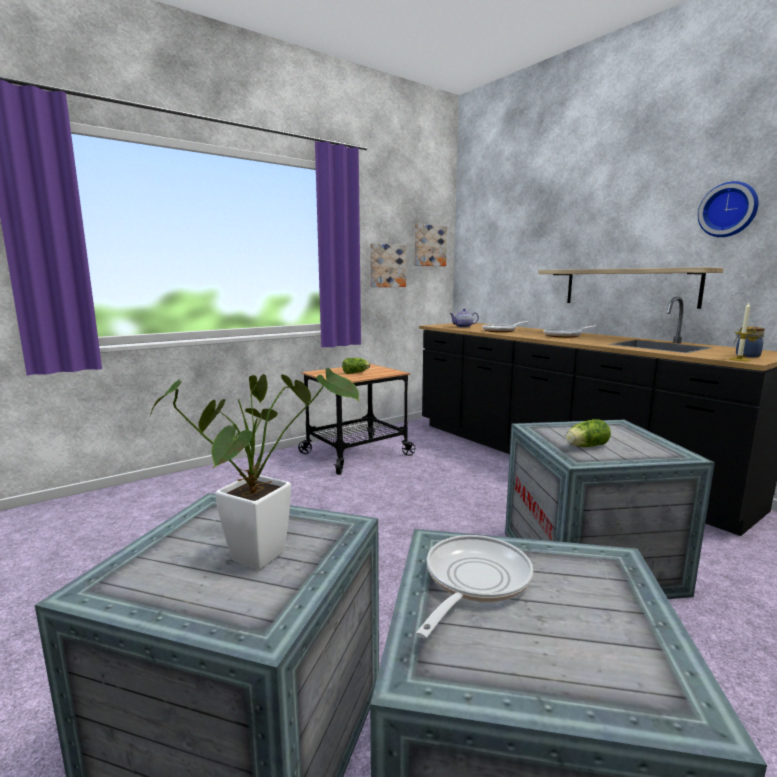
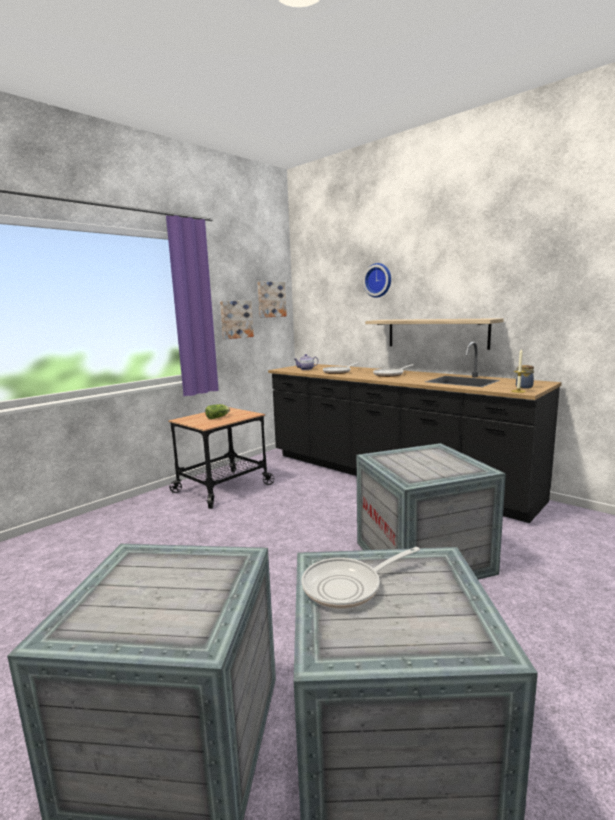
camera: 10 degrees left, 0 degrees up
potted plant [148,368,359,570] -> none
frying pan [416,535,533,638] -> frying pan turned 135 degrees counterclockwise [302,547,420,609]
lettuce [566,419,611,447] -> none
wall clock [698,181,759,237] -> wall clock moved to [363,263,391,298]

